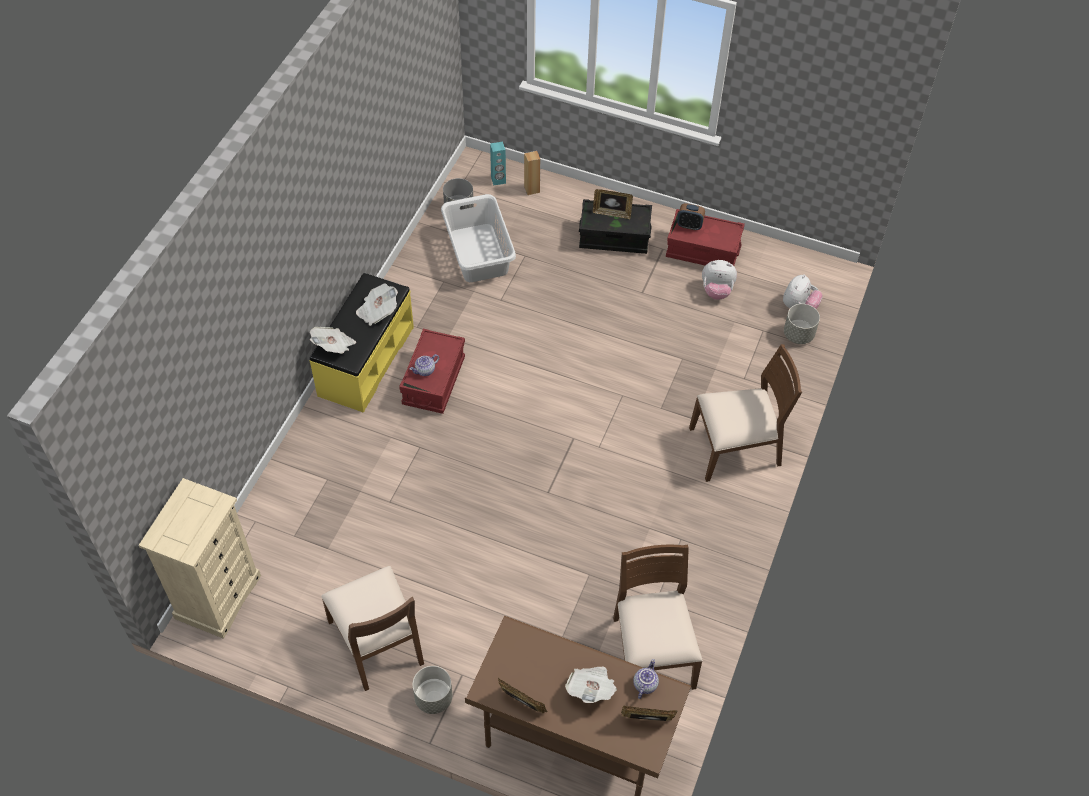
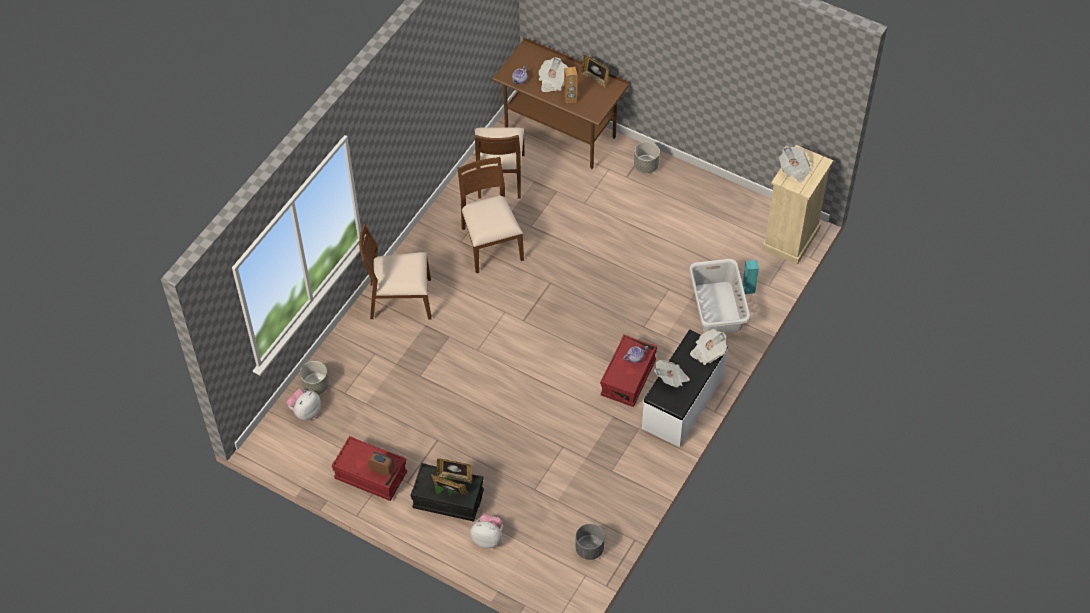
camera: 170 degrees left, 0 degrees up
yellow bench [309,273,414,413] -> white bench [642,330,728,447]
brown chair [321,566,424,691] -> brown chair moved to [458,157,524,273]
grey laundry basket [441,194,516,282] -> grey laundry basket moved to [689,259,750,333]
turquoise speaker [490,142,506,186] -> turquoise speaker moved to [743,260,759,294]
brown speaker [524,151,540,195] -> brown speaker moved to [564,67,577,103]
picture frame [621,705,677,721] -> picture frame moved to [437,459,472,483]
plush toy [702,260,737,300] -> plush toy moved to [470,514,503,548]
none -> newspaper [779,146,812,183]

